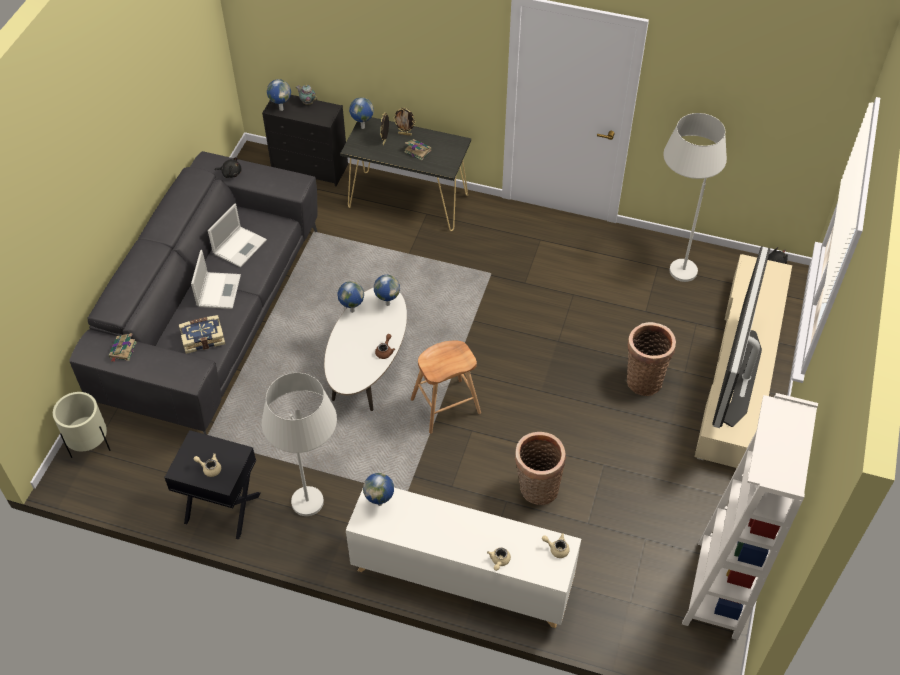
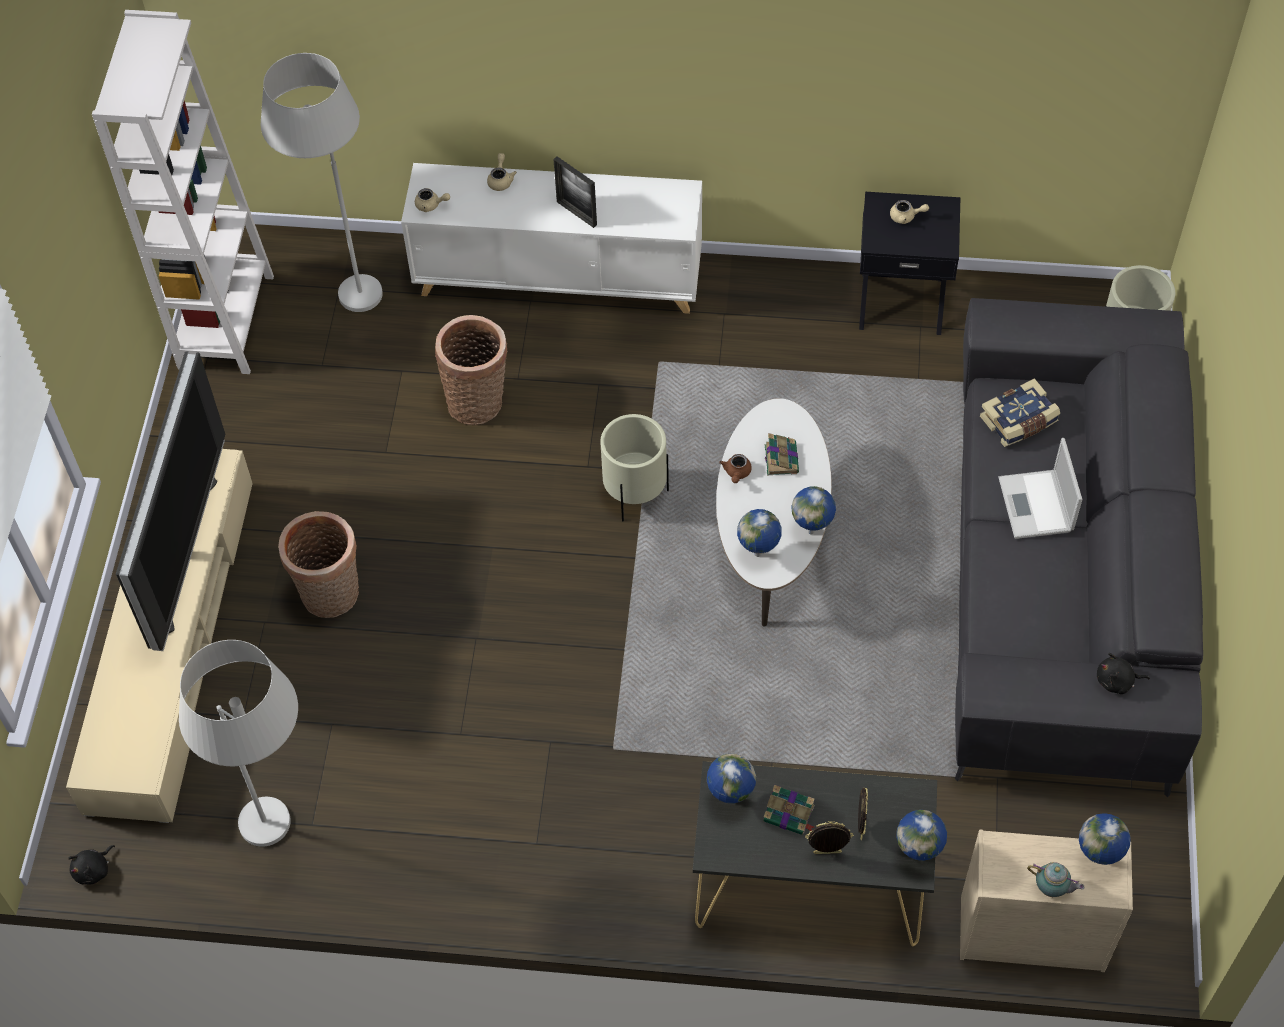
camera: 170 degrees right, 5 degrees up
book [108,333,137,362] -> book moved to [765,433,799,475]
laptop [208,204,267,267] -> none
black dresser [262,95,348,187] -> beige dresser [960,829,1133,972]
white floor lamp [262,373,337,516] -> white floor lamp moved to [261,53,383,312]
globe [363,473,394,506] -> globe moved to [707,754,756,803]
brown stool [411,341,481,434] -> beige planter [600,414,669,521]
none -> picture frame [553,156,597,228]

